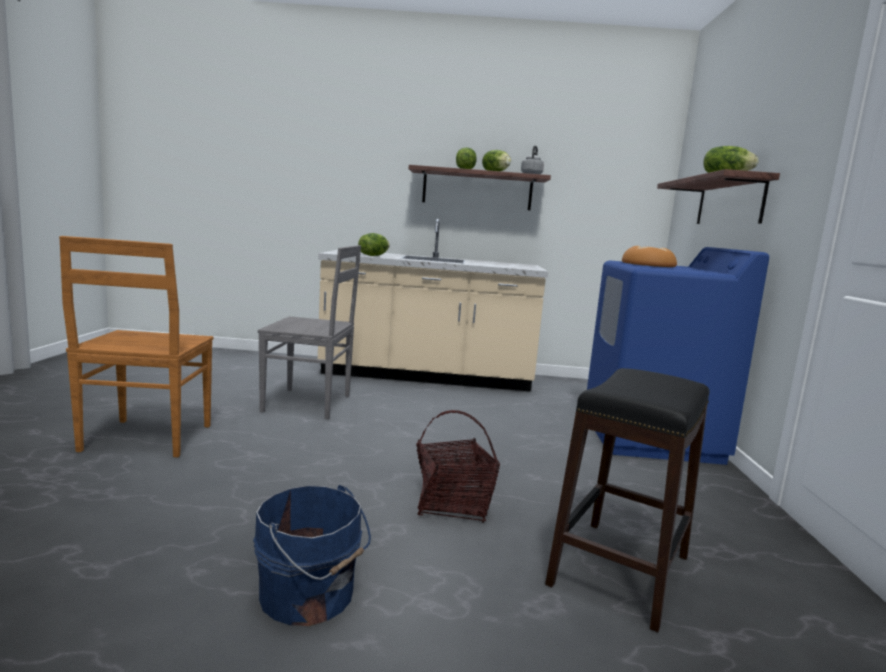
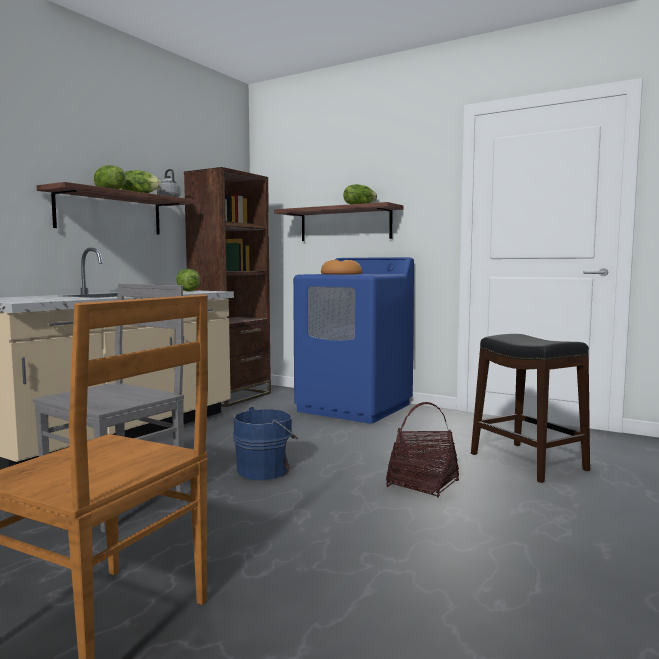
camera: 60 degrees left, 5 degrees down
blue bucket [253,485,371,626] -> blue bucket moved to [233,407,298,480]
lettuce [358,233,390,256] -> lettuce moved to [176,269,200,291]
none -> brown bookcase [184,167,271,407]

